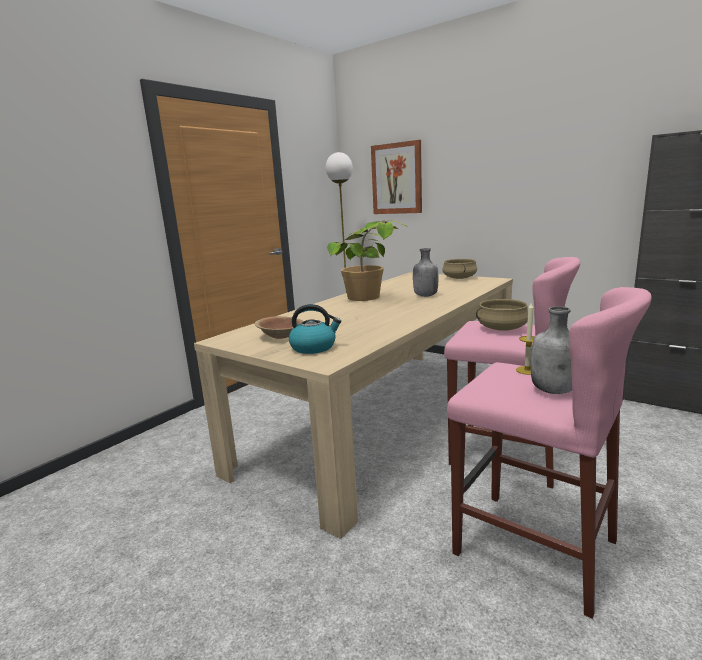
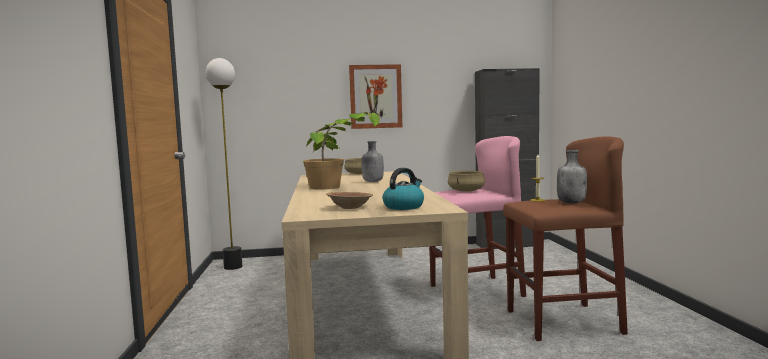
camera: 45 degrees left, 10 degrees down
picture [371,140,422,214] -> picture moved to [349,64,402,129]
pink stool [447,287,652,619] -> brown stool [503,136,628,341]

